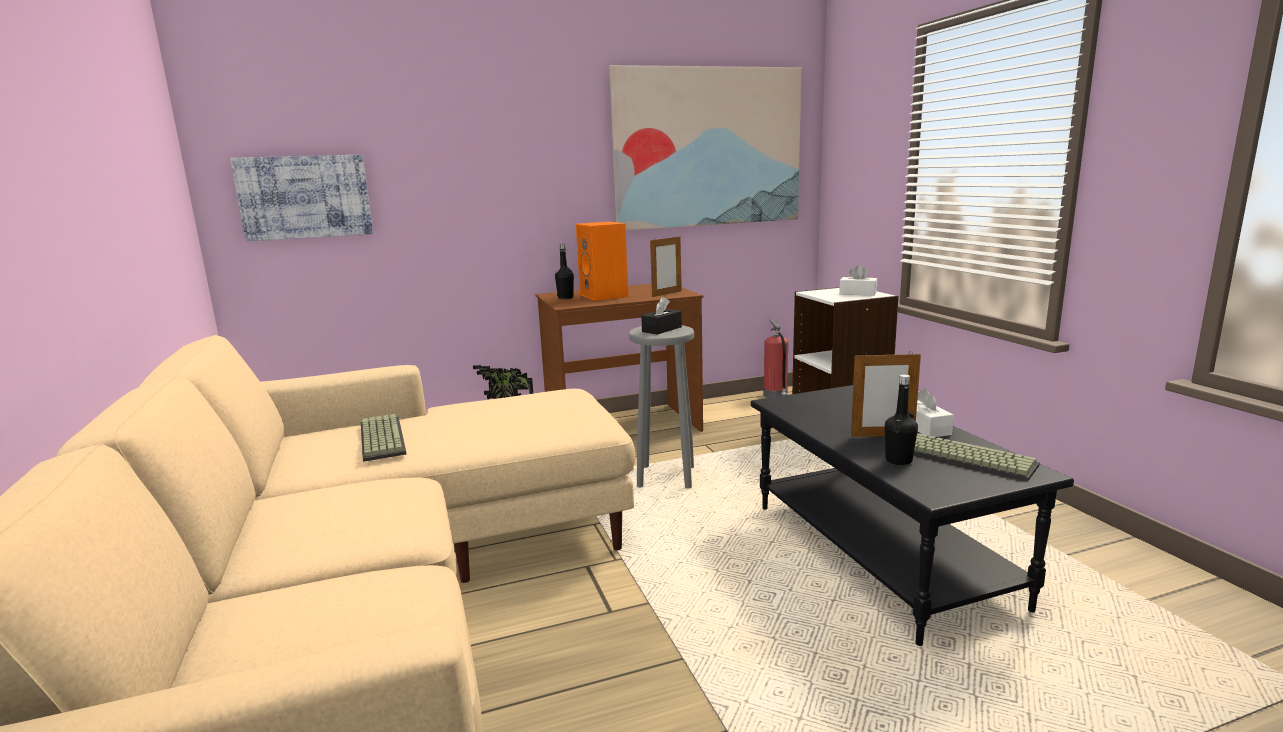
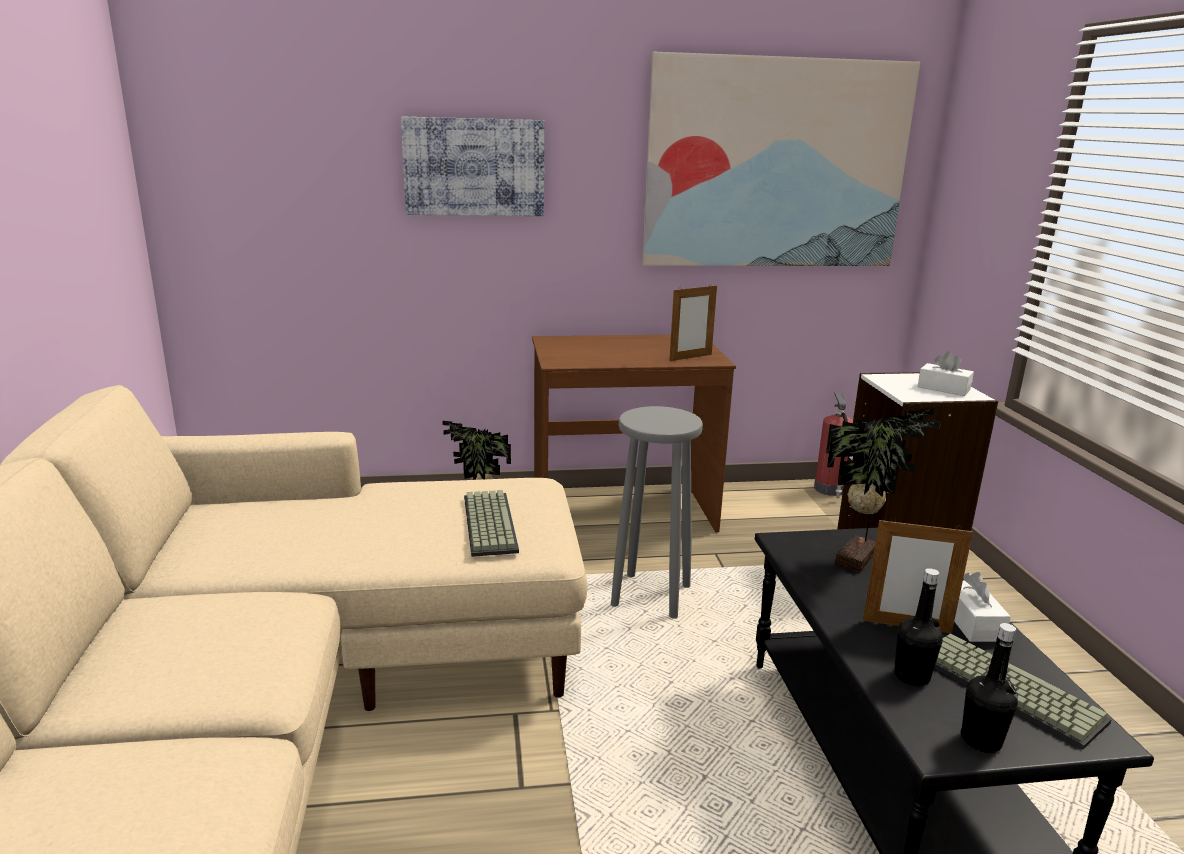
camera: 10 degrees right, 5 degrees up
picture [230,155,373,241] -> picture moved to [401,117,544,216]
keyboard [361,414,406,462] -> keyboard moved to [464,490,519,557]
black bottle [555,244,574,299] -> black bottle moved to [961,623,1018,753]
orange speaker [576,222,628,301] -> none
black tissue box [641,297,682,335] -> none
none -> potted plant [826,408,941,572]

